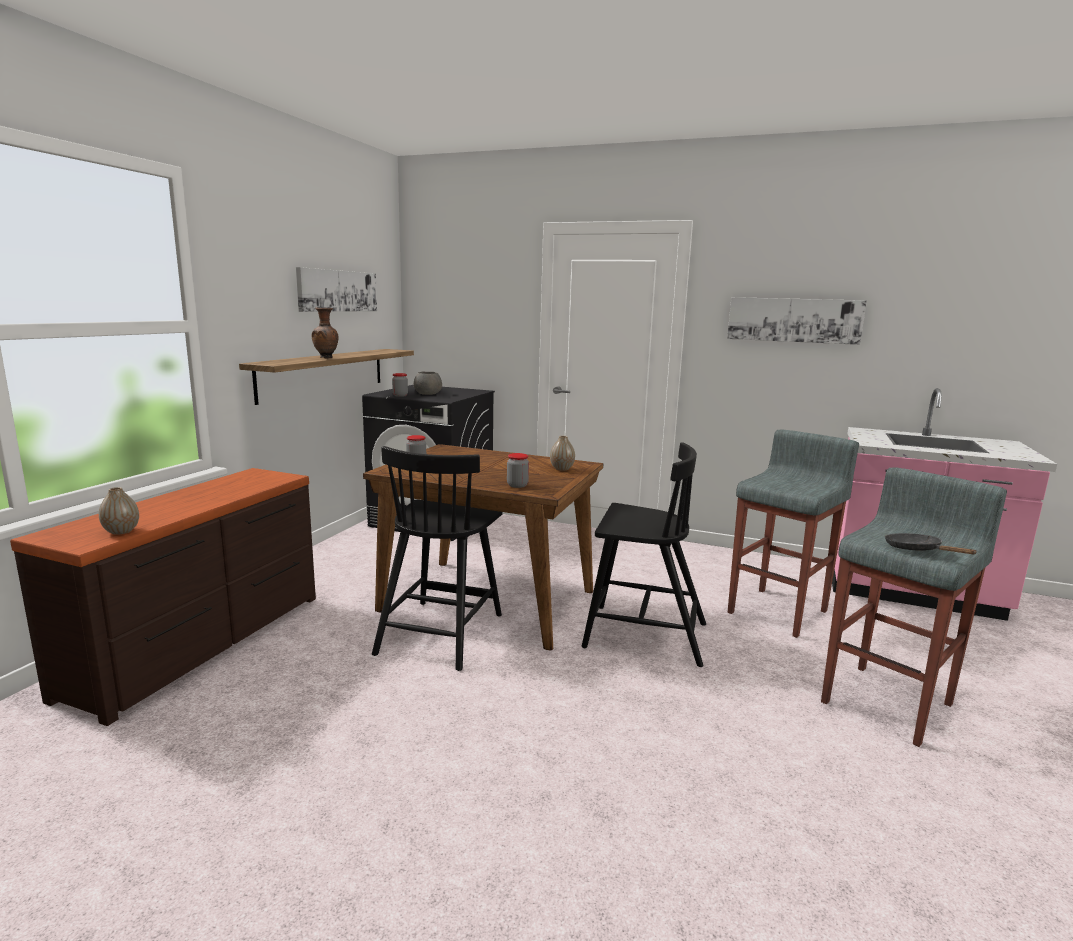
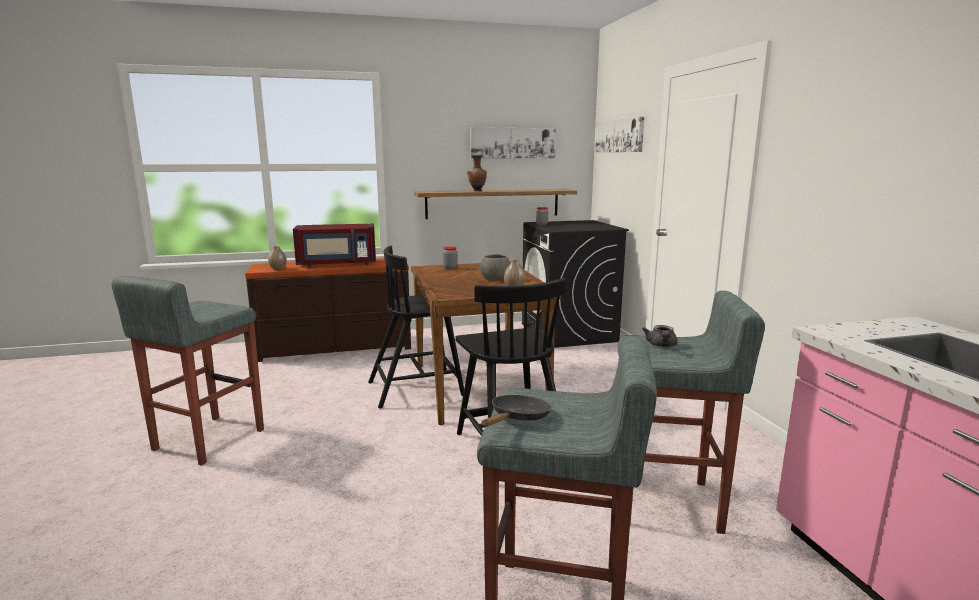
camera: 55 degrees right, 0 degrees up
grey bowl [414,372,442,395] -> grey bowl moved to [480,254,510,280]
jar [507,453,529,488] -> none
picture [727,297,867,345] -> picture moved to [595,117,645,152]
none -> grey stool [112,276,264,466]
none -> red microwave [293,224,376,267]
none -> grey teapot [642,325,677,347]

